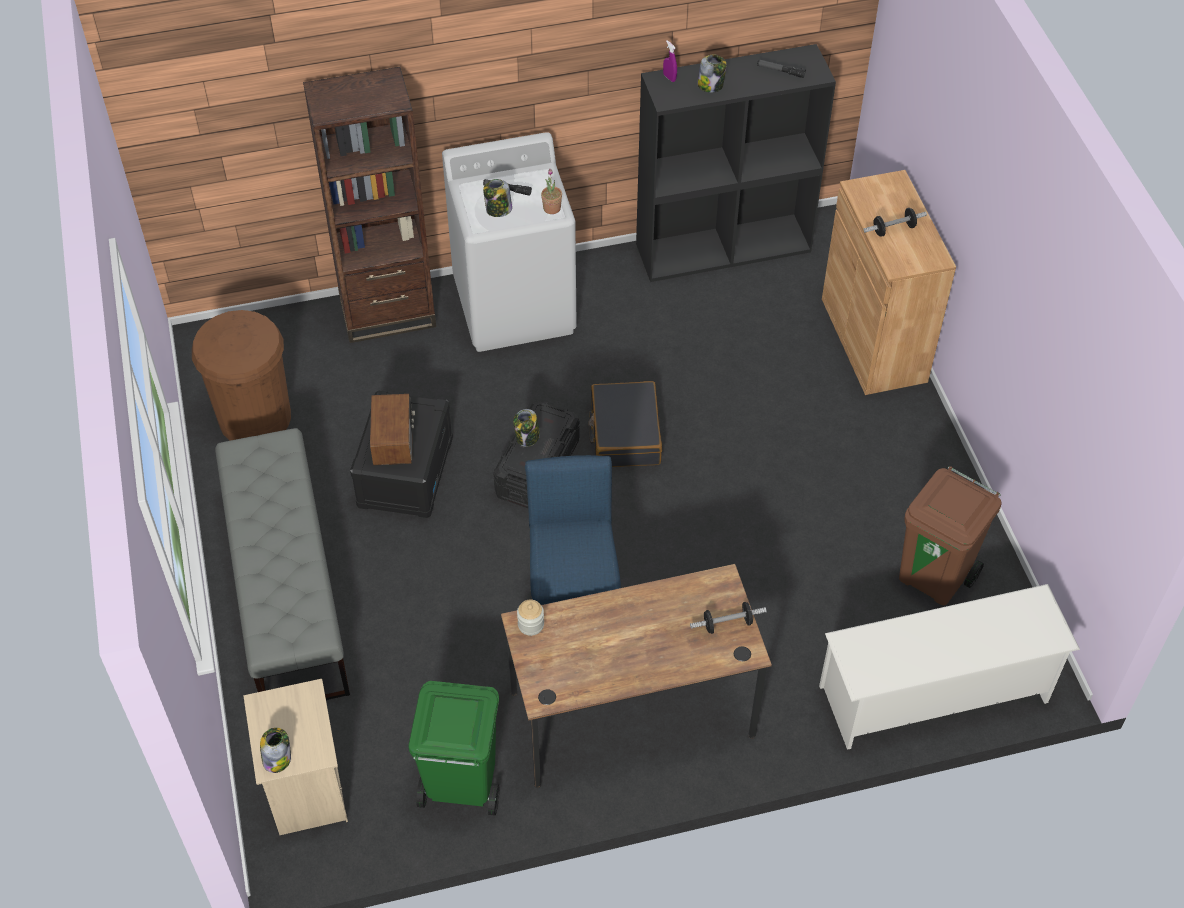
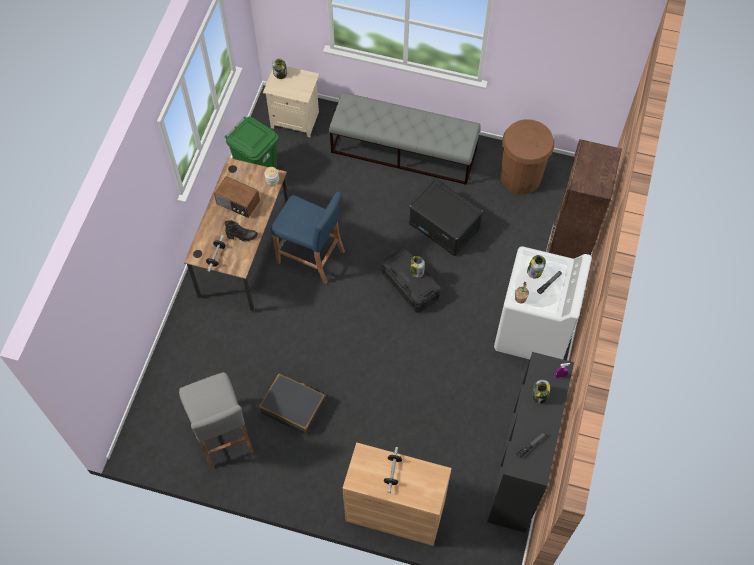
camera: 120 degrees right, 10 degrees up
radio [370,394,415,465] -> radio moved to [214,176,260,218]
black suitcase [588,381,662,467] -> black suitcase moved to [259,374,325,435]
white shoe rack [819,584,1080,750] -> none
brown trash can [899,466,1002,605] -> grey stool [179,372,254,469]
none -> black boot [224,220,258,242]

